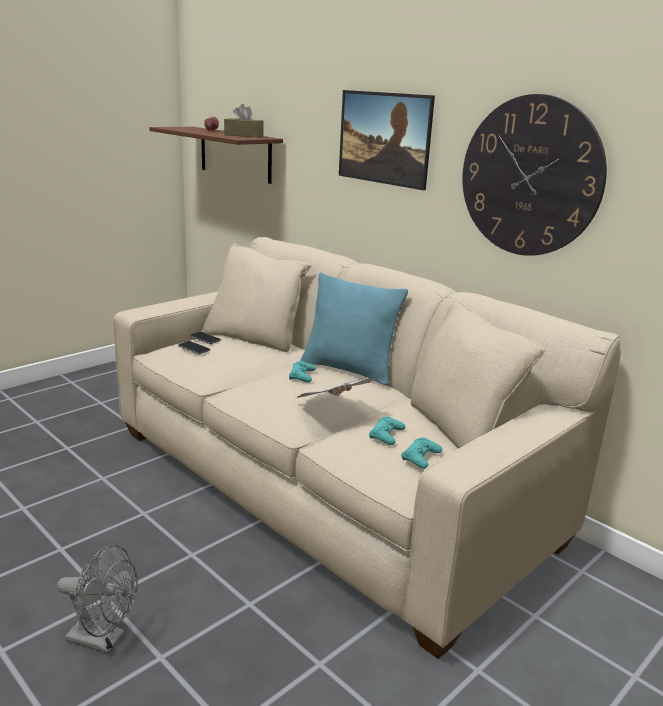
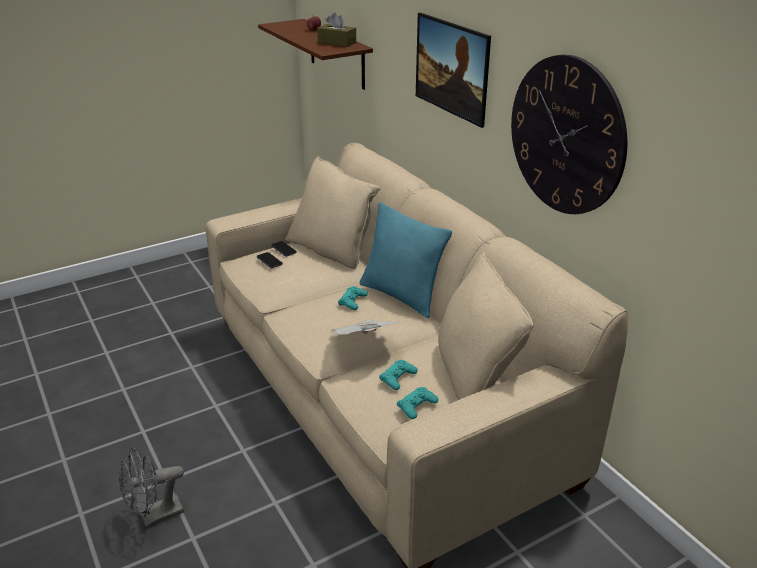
camera: 15 degrees right, 10 degrees up
grey fan [57,544,138,654] -> grey fan turned 120 degrees clockwise [119,447,184,528]

